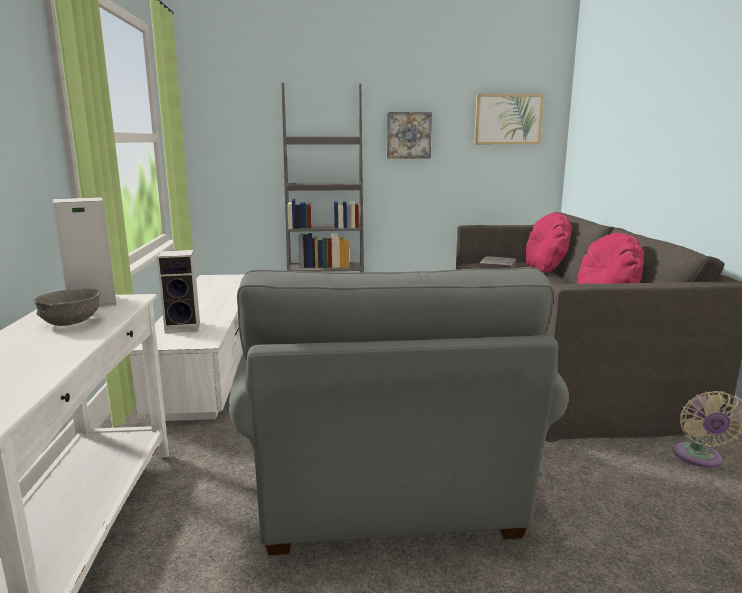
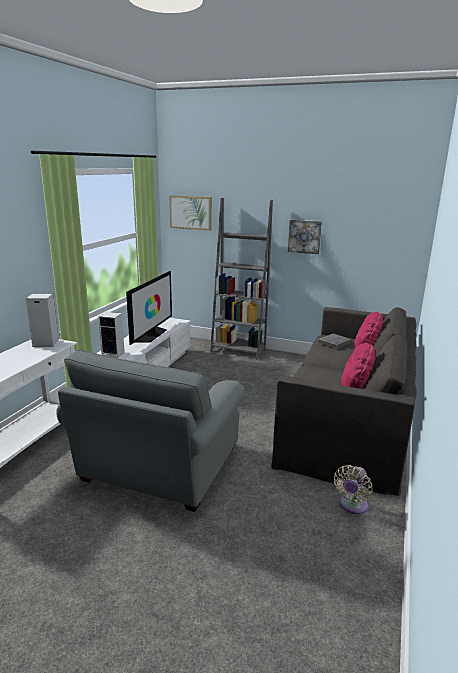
camera: 25 degrees right, 5 degrees up
grey bowl [33,288,101,326] -> none
picture [474,94,544,144] -> picture moved to [169,195,212,231]
none -> television [126,271,172,345]

